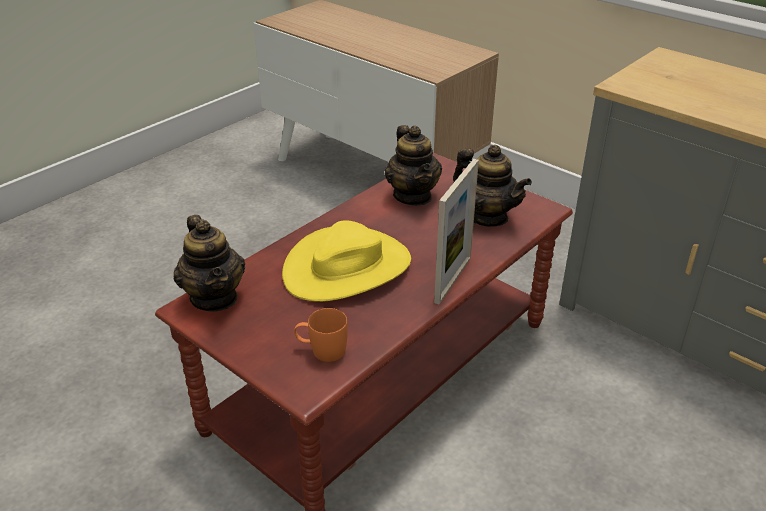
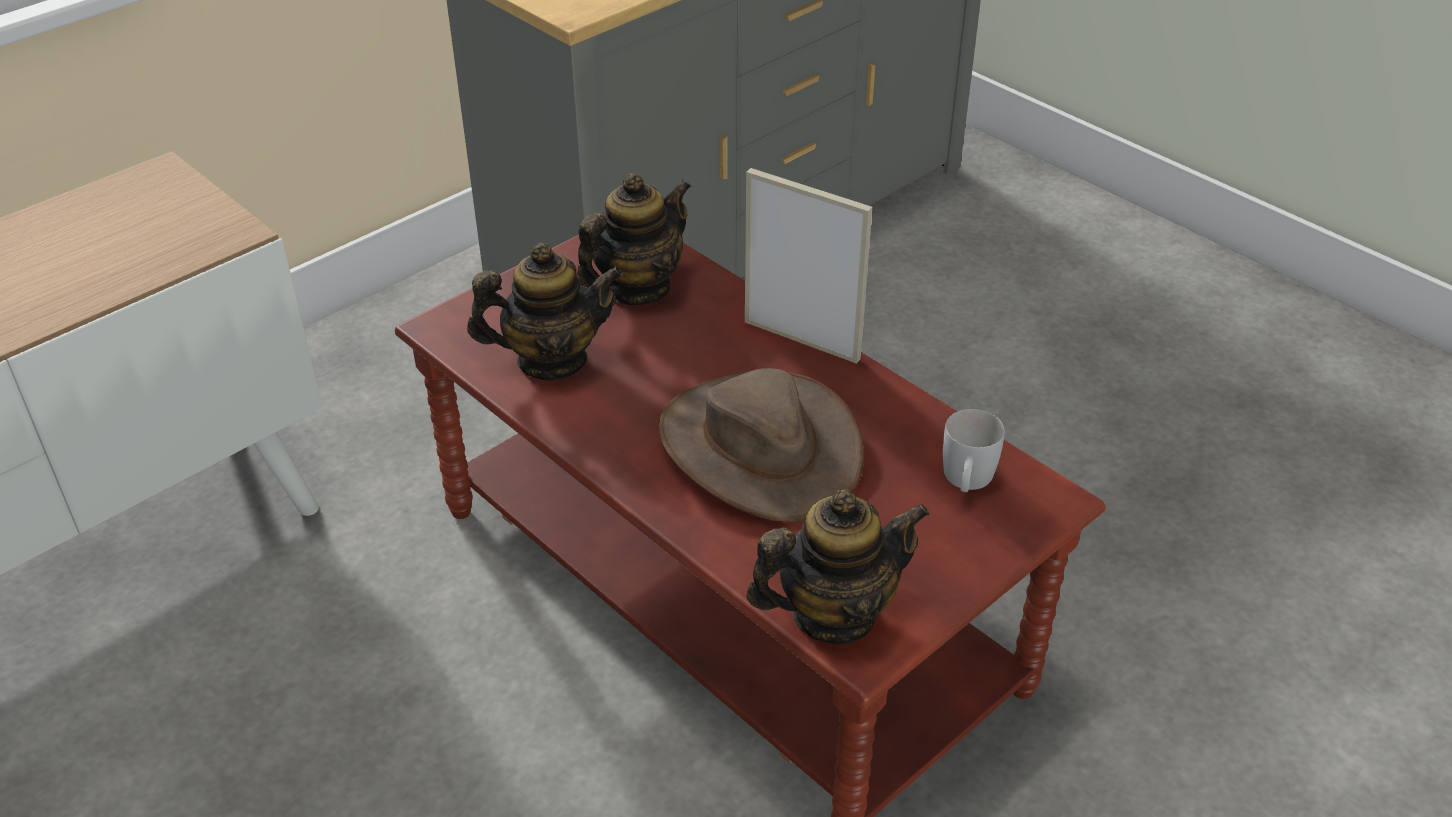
camera: 85 degrees left, 5 degrees up
yellow hat [282,220,411,302] -> brown hat [659,368,864,522]
orange mug [294,308,348,362] -> white mug [943,409,1005,492]

